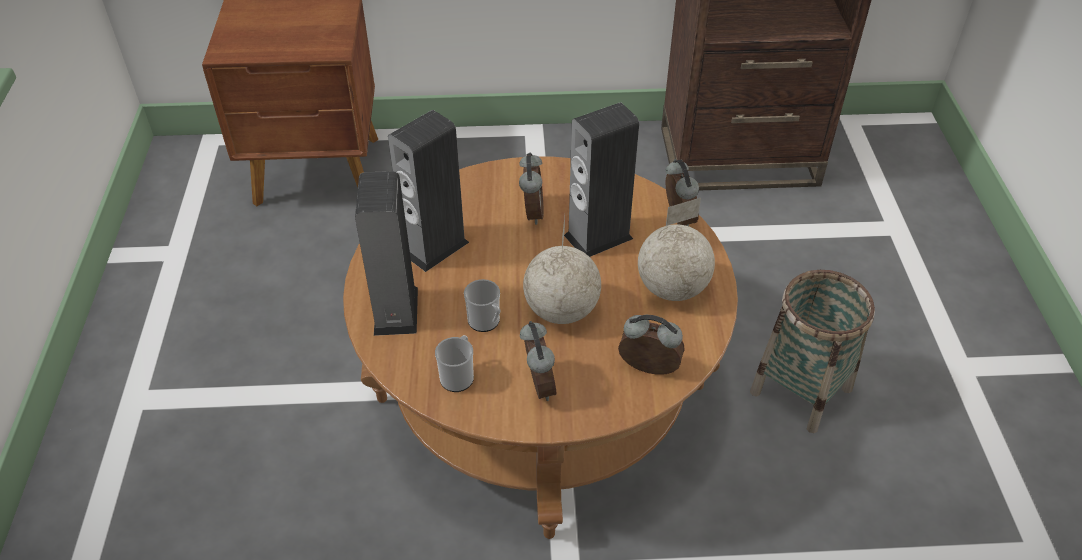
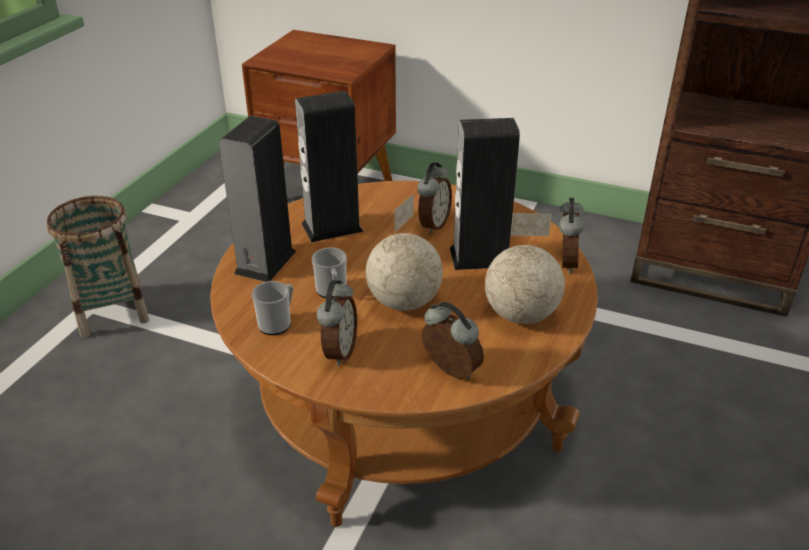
camera: 25 degrees right, 10 degrees down
basket [750,270,875,433] -> basket moved to [46,196,149,338]

